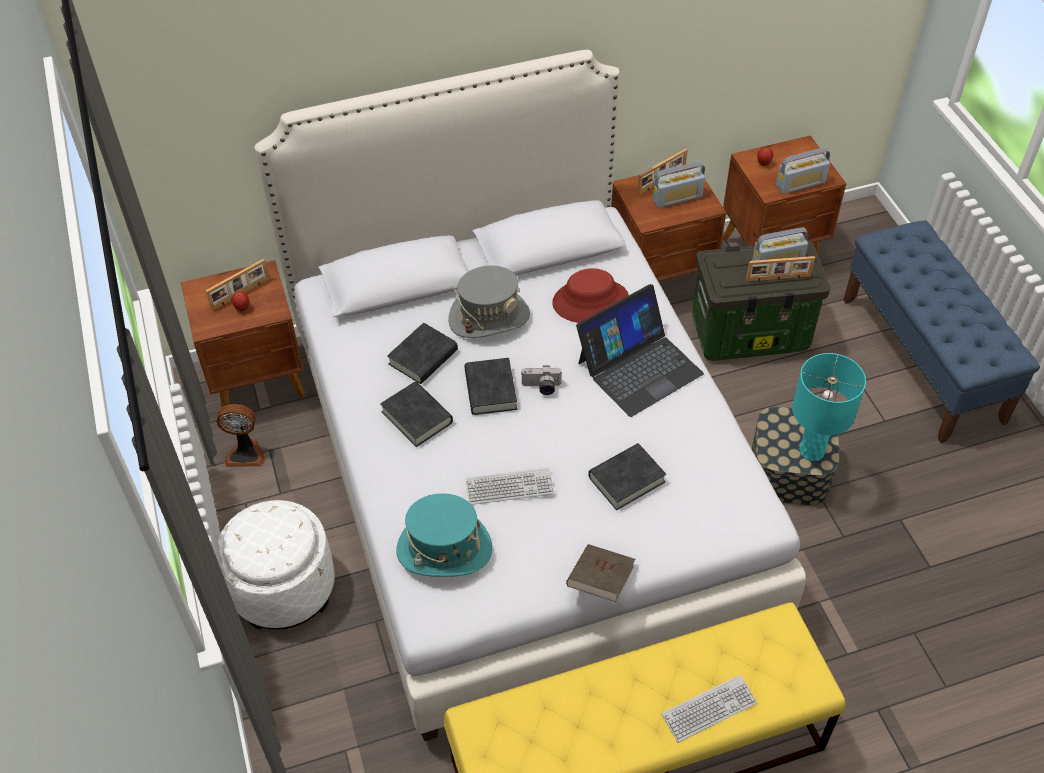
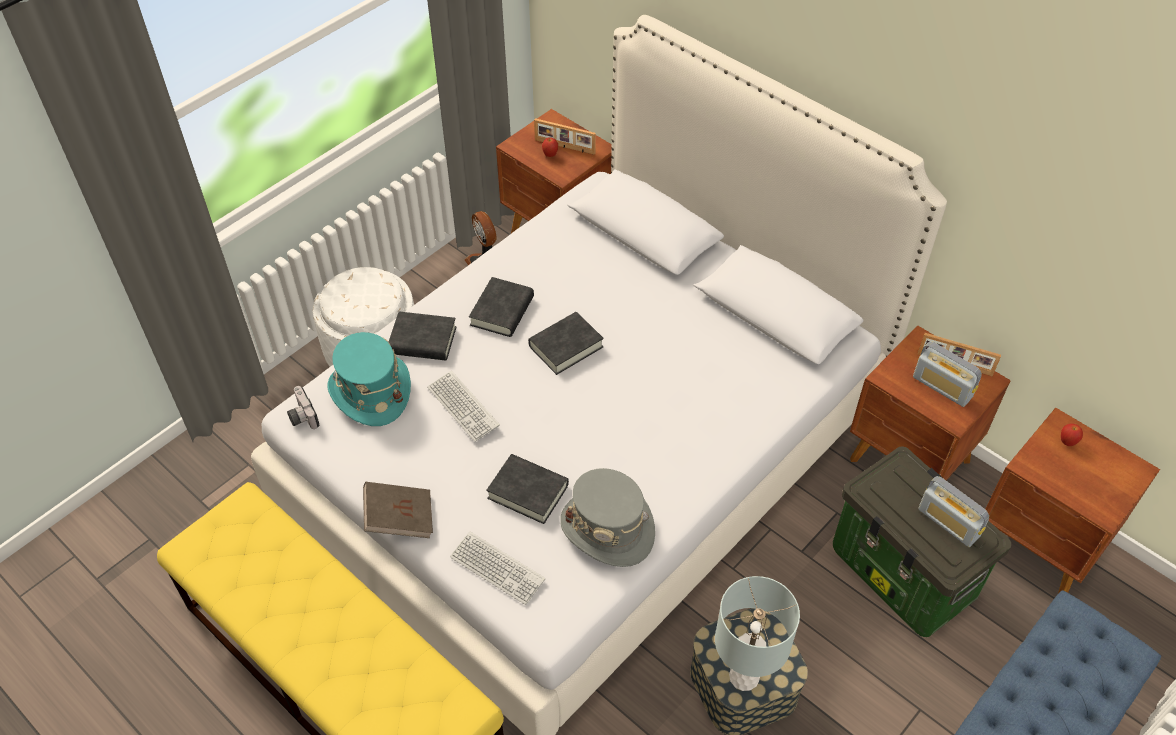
camera: 60 degrees right, 0 degrees up
black book [387,323,458,384] -> black book moved to [389,311,457,361]
grey hat [449,265,530,338] -> grey hat moved to [560,468,655,567]
camera [522,365,562,395] -> camera moved to [287,386,320,429]
red hat [552,268,629,323] -> none
laptop [576,284,704,417] -> none
keyboard [661,675,757,743] -> keyboard moved to [450,532,545,605]
picture frame [746,256,815,281] -> none
radio [776,147,830,194] -> none
turquoise table lamp [792,353,866,461] -> grey table lamp [715,576,800,691]

